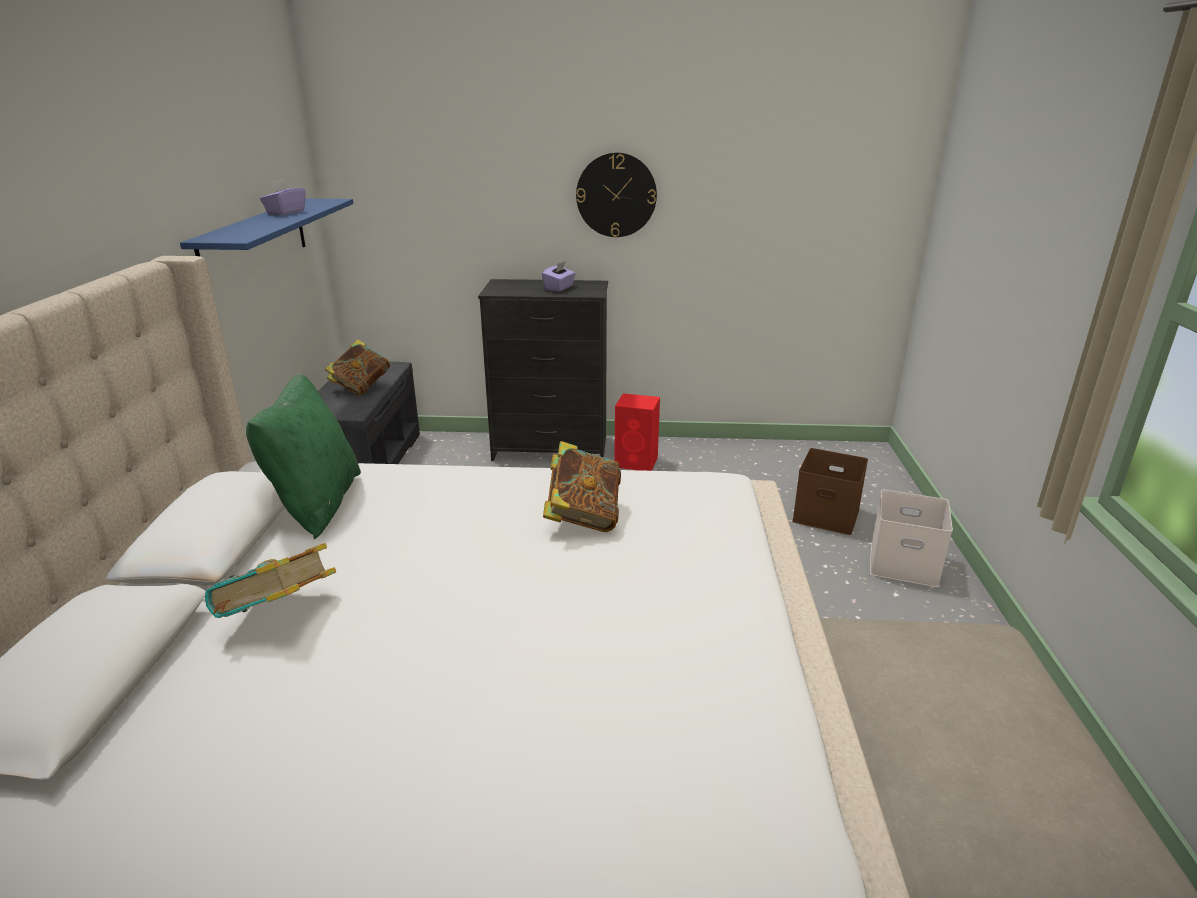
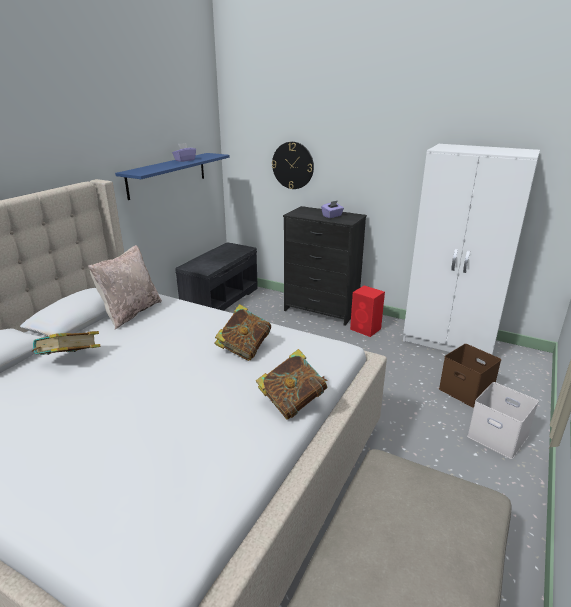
camera: 25 degrees right, 0 degrees up
green pillow [246,374,361,539] -> beige pillow [88,245,162,329]
book [325,339,390,396] -> book moved to [256,349,328,420]
wall clock [576,153,657,237] -> wall clock moved to [272,142,314,189]
none -> white wardrobe [403,144,540,359]

